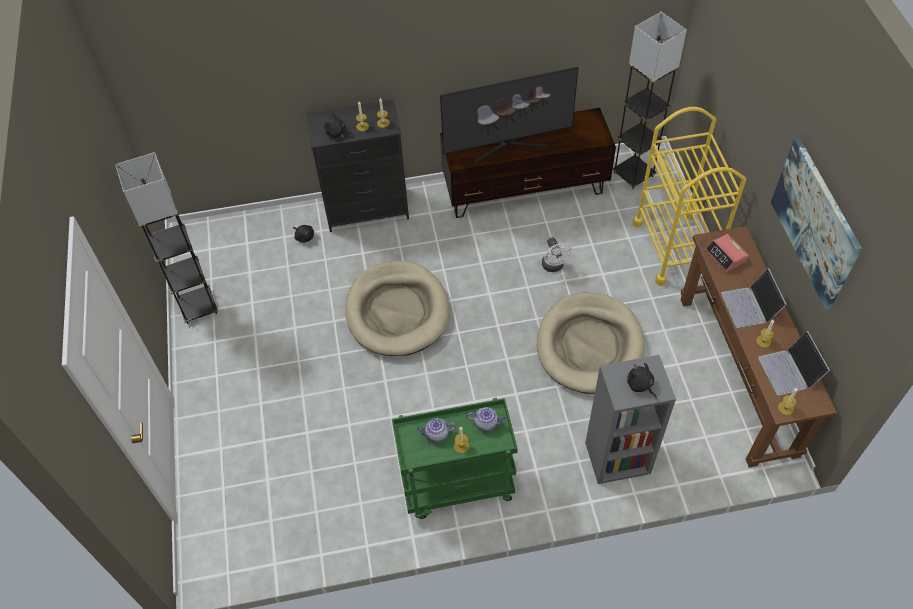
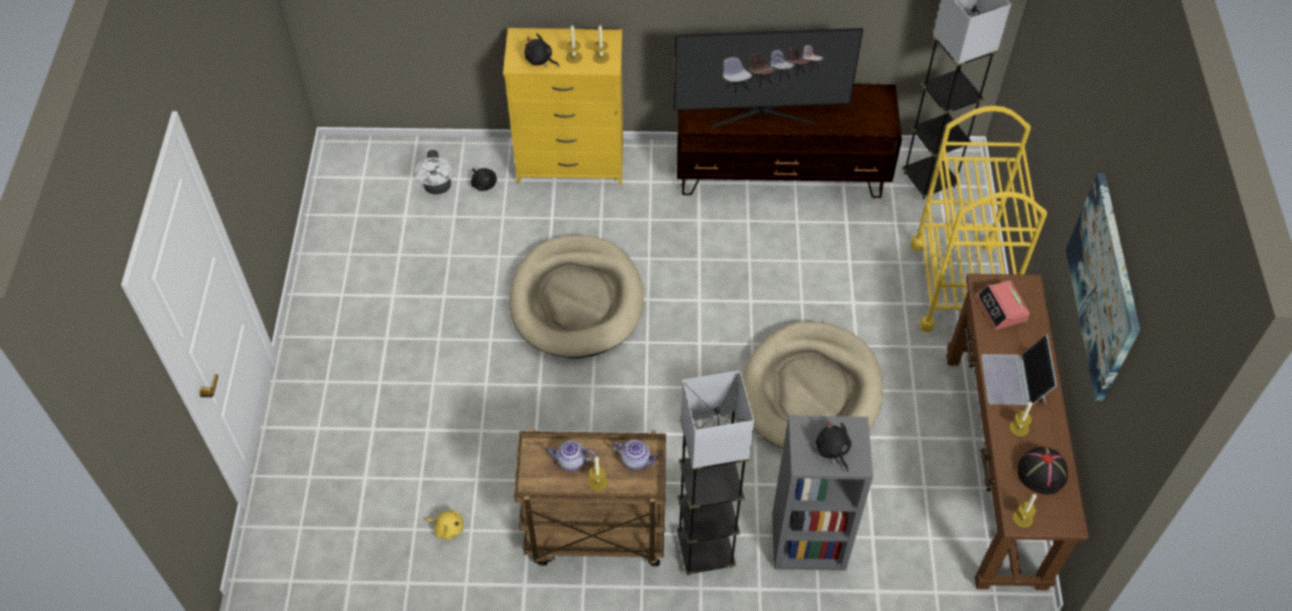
camera: 10 degrees right, 0 degrees up
grey floor lamp [115,152,218,324] -> grey floor lamp moved to [676,371,754,575]
black dresser [306,100,409,232] -> yellow dresser [503,28,623,185]
green cart [392,398,518,519] -> brown cart [514,429,666,566]
white fan [542,237,572,272] -> white fan moved to [415,150,452,194]
laptop [758,331,830,396] -> black hat [1017,447,1068,495]
none -> yellow plush toy [425,510,464,540]

